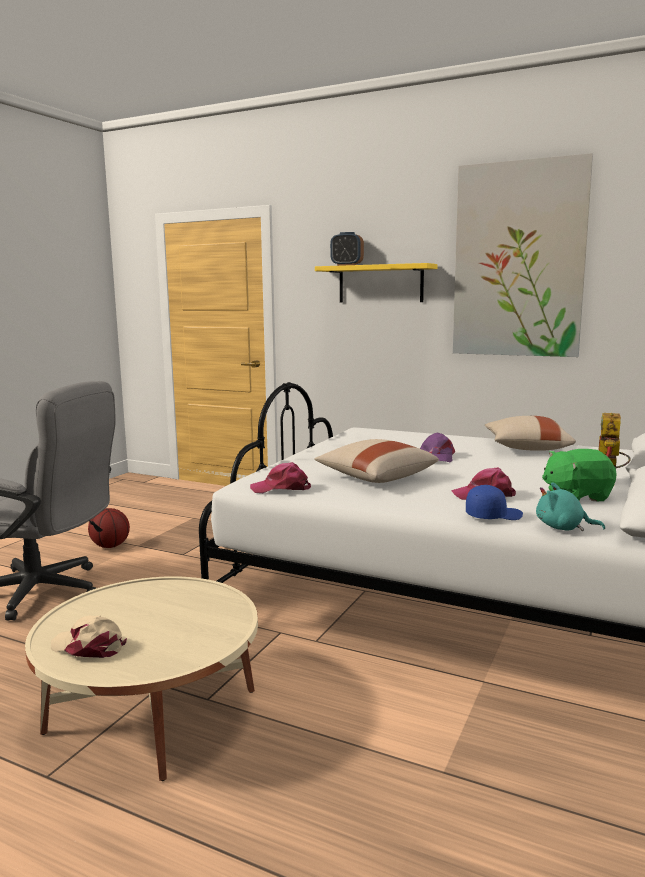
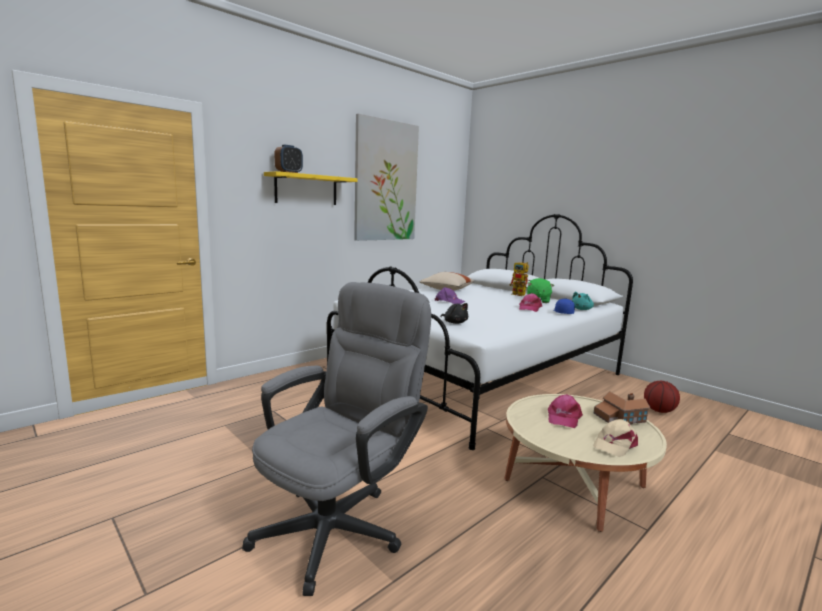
camera: 70 degrees left, 0 degrees up
basketball [88,508,130,548] -> basketball moved to [644,381,680,413]
pink cap [250,462,311,493] -> pink cap moved to [548,394,583,428]
beige pillow [314,439,439,483] -> none
none -> black plush toy [441,303,468,324]
none -> toy house [594,391,650,424]

